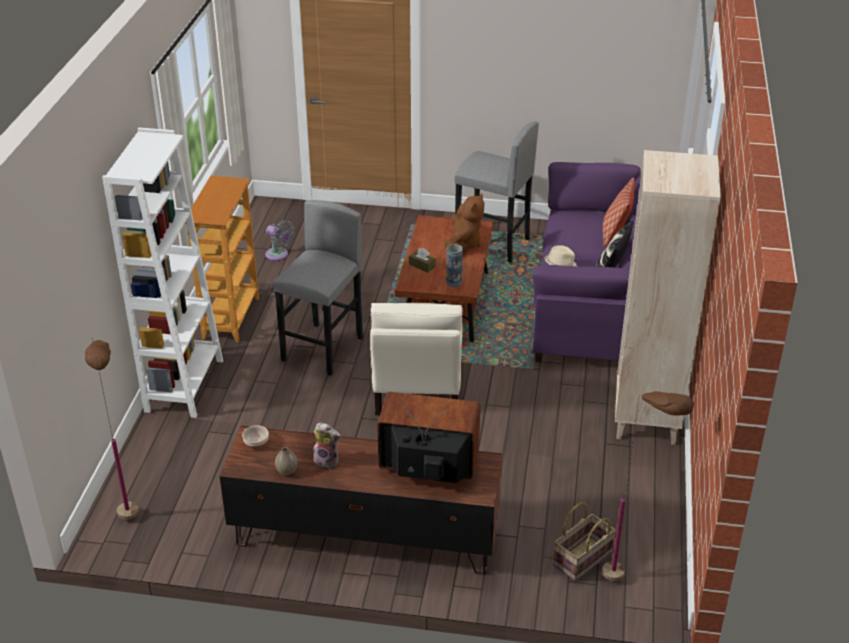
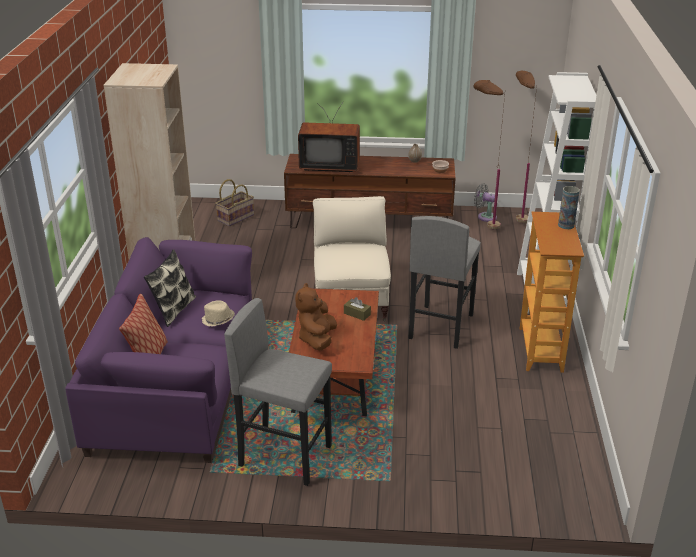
camera: 175 degrees right, 5 degrees down
grey fan [266,220,294,261] -> grey fan moved to [474,183,497,222]
plush toy [313,422,341,469] -> none
vase [446,244,463,287] -> vase moved to [558,186,580,229]
brown floor lamp [602,391,694,581] -> brown floor lamp moved to [474,80,505,230]

